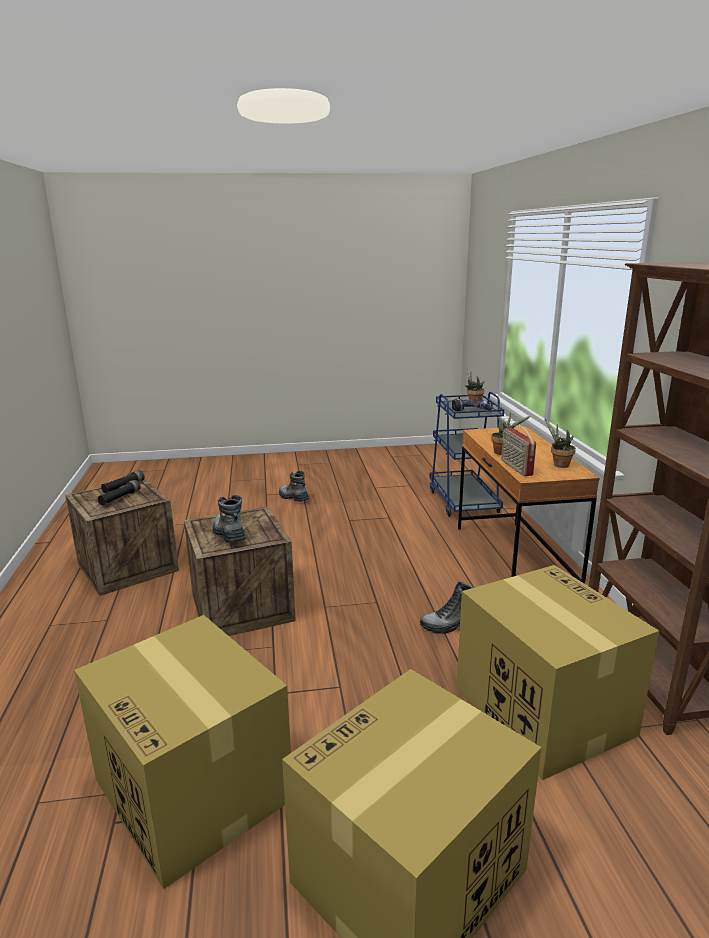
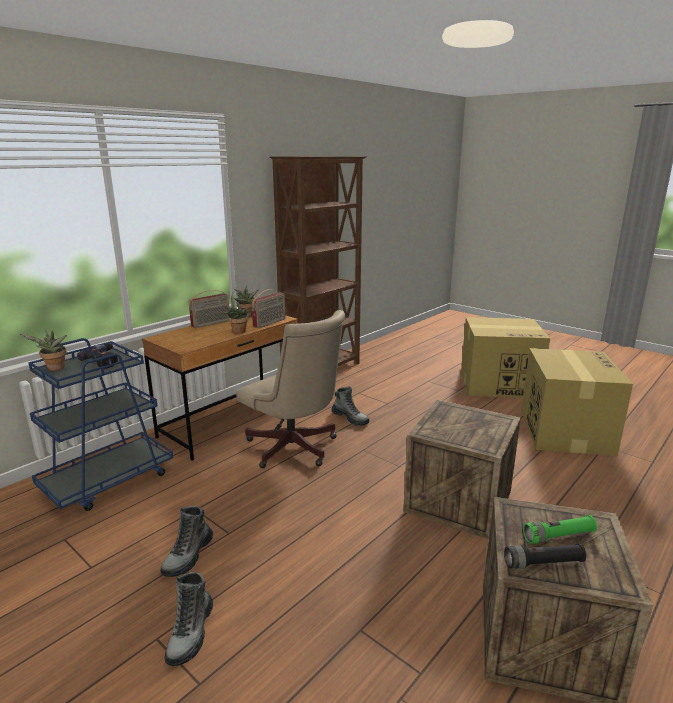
camera: 130 degrees left, 0 degrees up
black flashlight [98,480,141,506] -> green flashlight [523,515,597,543]
boot [213,495,246,543] -> boot moved to [161,506,213,577]
cardboard box [456,565,659,780] -> none
none -> radio [189,290,229,328]
none -> beige office chair [236,310,345,468]

